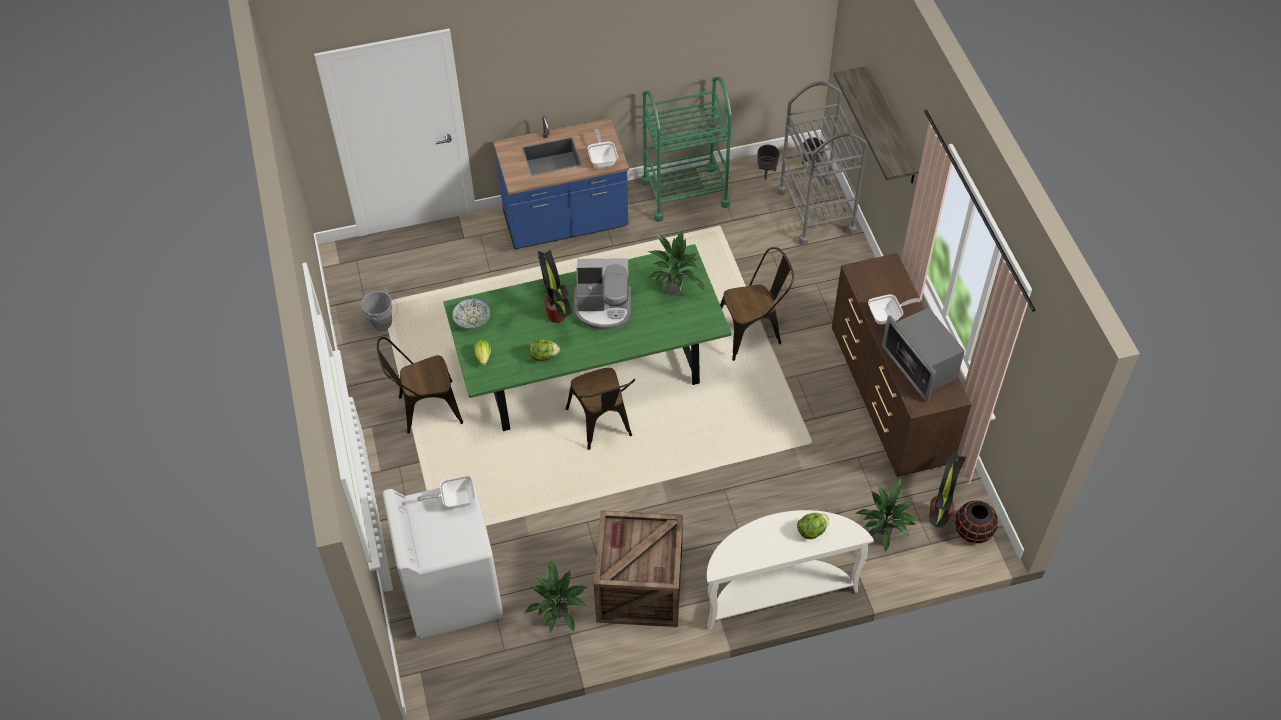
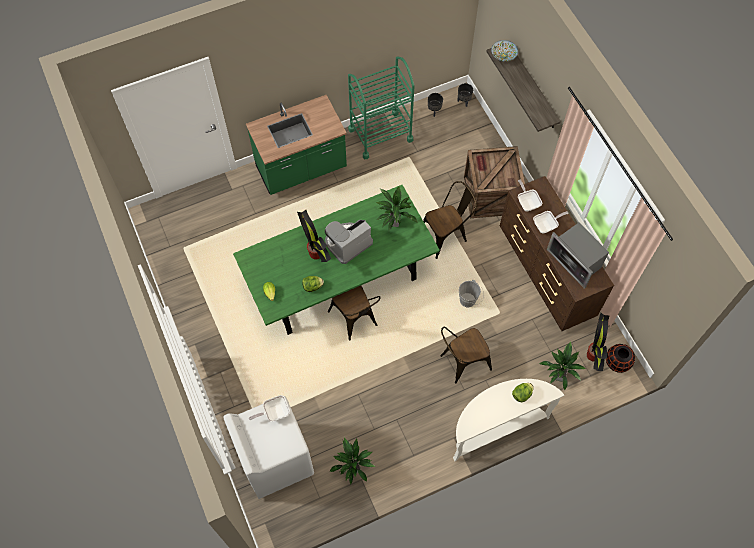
camera: 10 degrees left, 10 degrees up
grey bucket [361,290,398,332] -> grey bucket moved to [459,279,484,307]
brown chair [377,337,463,434] -> brown chair moved to [440,327,492,384]
bowl [452,298,491,329] -> bowl moved to [491,40,518,62]
blue counter [493,116,629,250] -> green counter [246,95,347,195]
coffee machine [574,259,631,330] -> coffee machine turned 150 degrees clockwise [325,220,373,264]
frying pan [588,129,618,168] -> frying pan moved to [518,180,542,211]
crate [594,511,683,627] -> crate moved to [464,146,525,218]
grey cart [777,81,868,246] -> none

